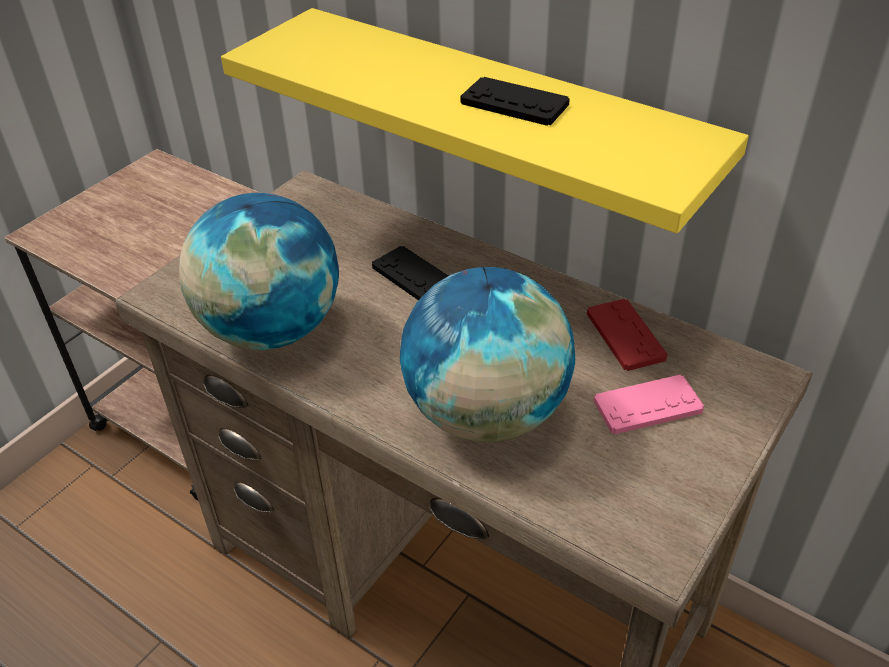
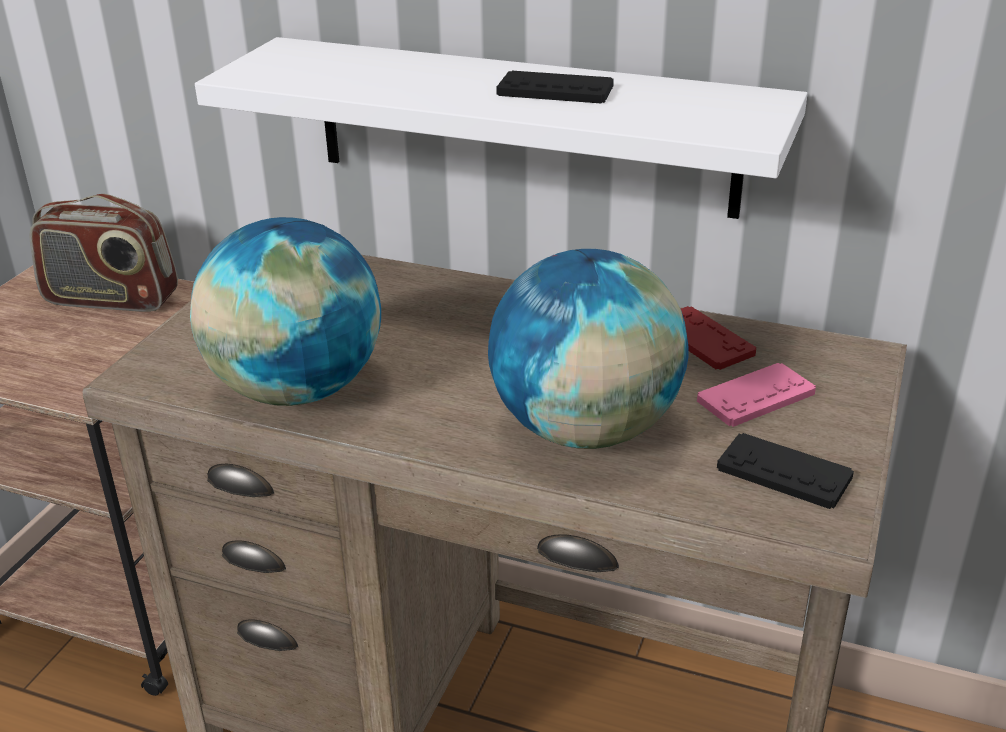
camera: 15 degrees left, 10 degrees down
yellow shelf [221,8,749,233] -> white shelf [195,37,808,219]
black game controller [372,246,448,300] -> black game controller moved to [717,433,854,509]
none -> radio [30,194,178,312]

